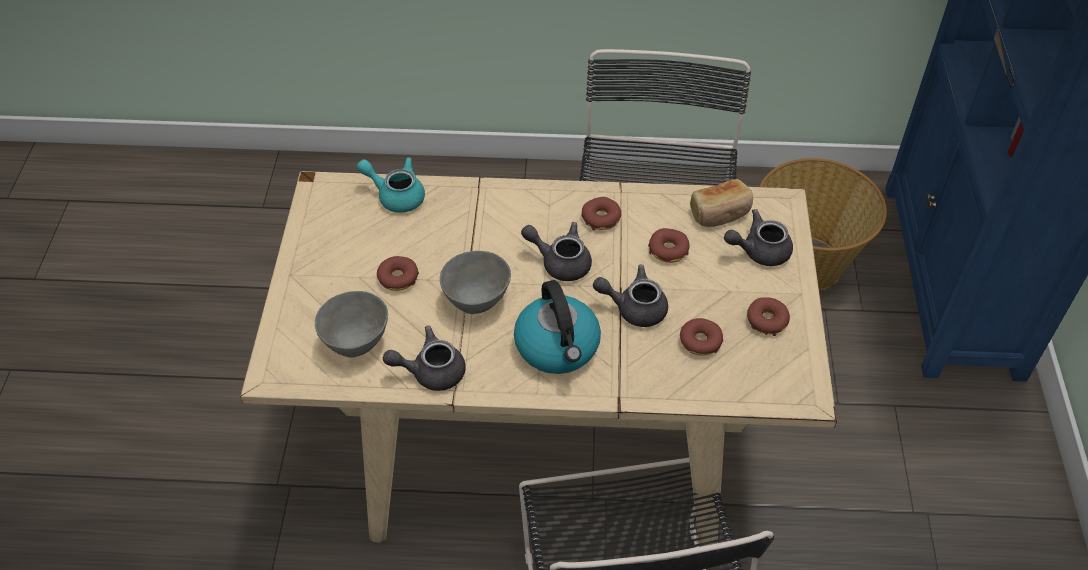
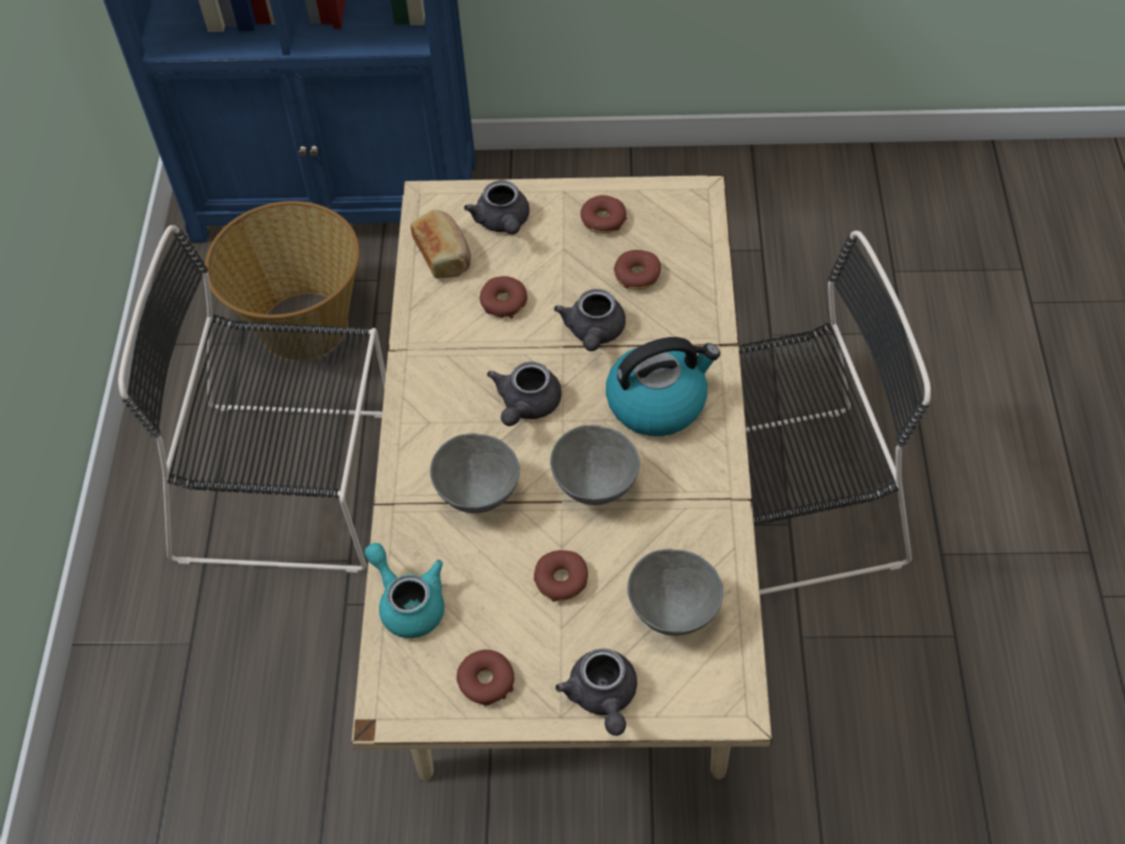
camera: 90 degrees left, 5 degrees up
turquoise teapot [357,157,425,213] -> turquoise teapot turned 120 degrees clockwise [364,543,444,638]
grey teapot [383,326,466,391] -> grey teapot moved to [555,649,637,736]
donut [582,197,621,230] -> donut moved to [457,650,514,706]
none -> grey bowl [430,433,520,513]

